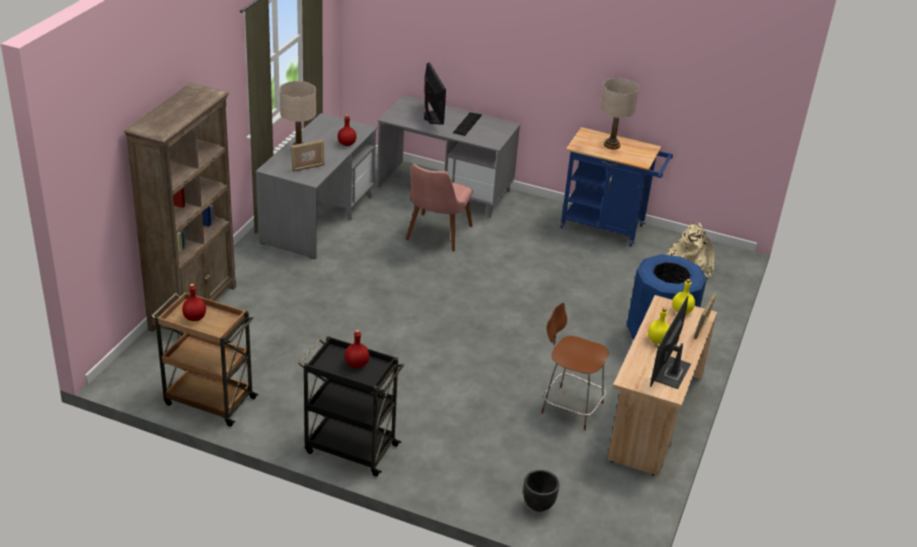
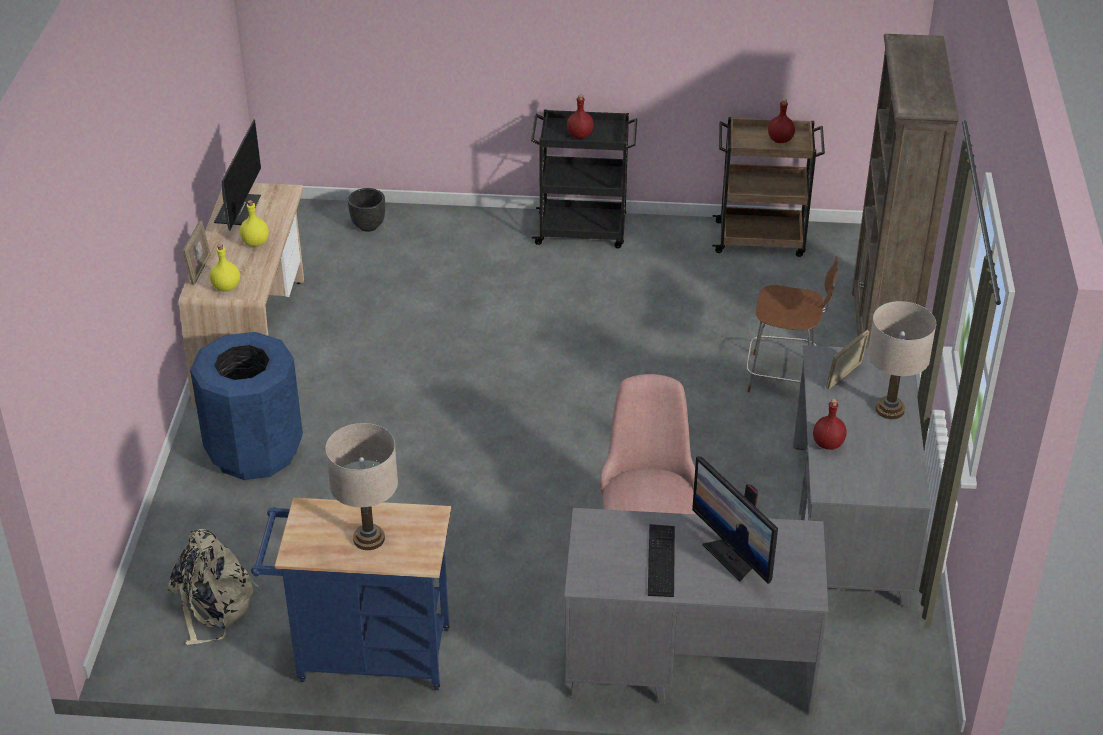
camera: 165 degrees right, 5 degrees up
brown stool [541,302,609,430] -> brown stool moved to [747,256,838,392]

